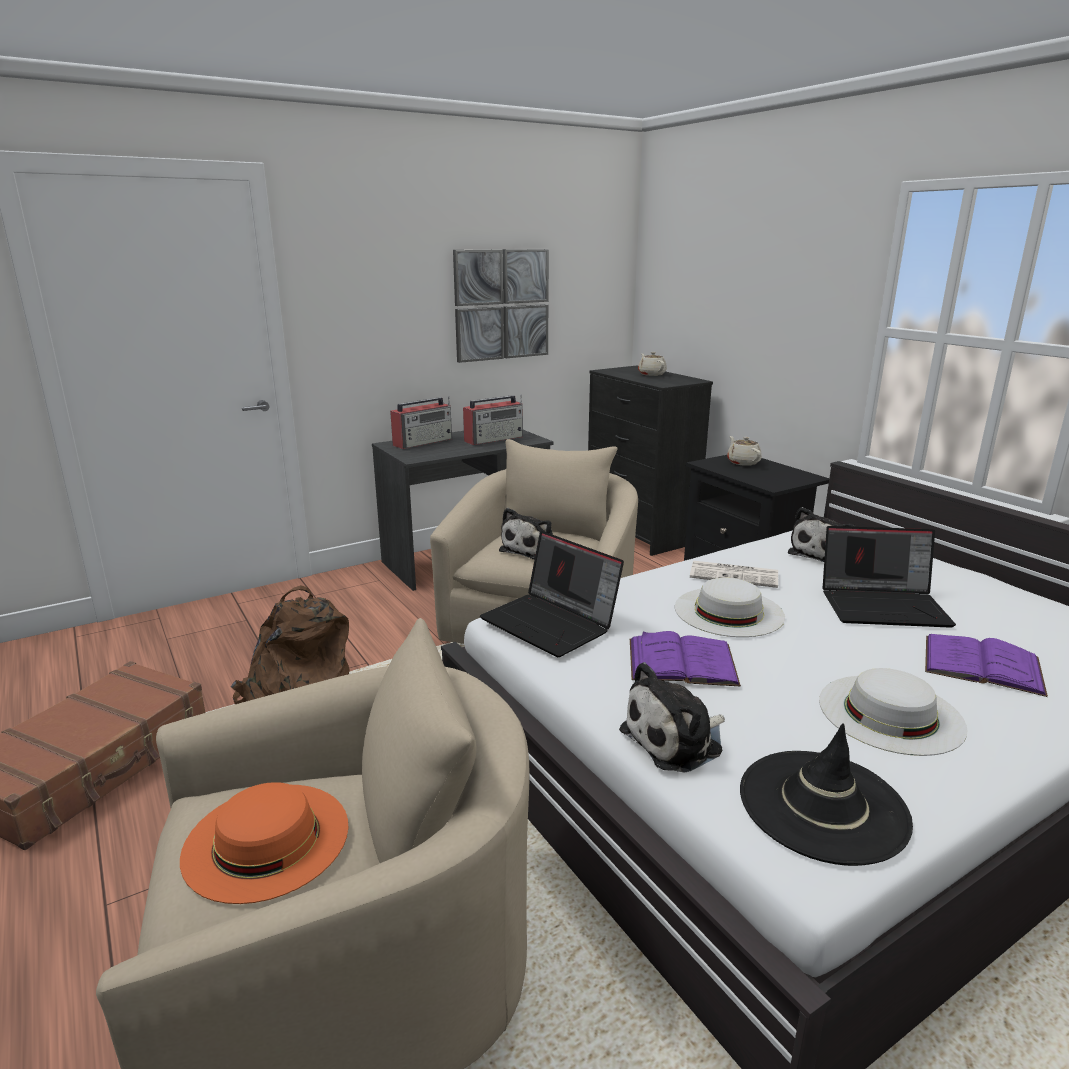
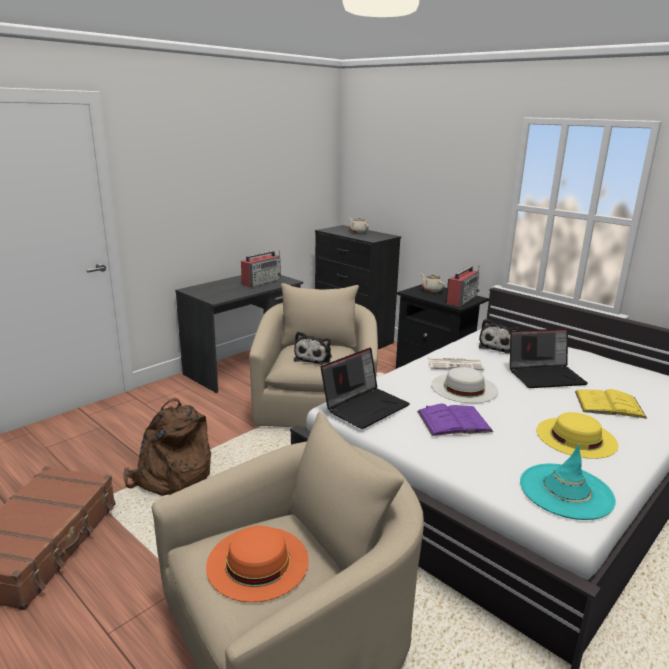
camera: 15 degrees left, 0 degrees up
radio [390,396,452,449] -> radio moved to [446,266,480,306]
picture [453,249,549,363] -> none
laptop [480,531,624,657] -> laptop turned 75 degrees counterclockwise [321,347,410,429]
plush toy [619,662,725,773] -> none
black hat [740,723,913,866] -> turquoise hat [520,444,616,520]
white hat [819,668,968,756] -> yellow hat [537,412,618,459]
purple book [925,634,1048,697] -> yellow book [575,389,647,419]

